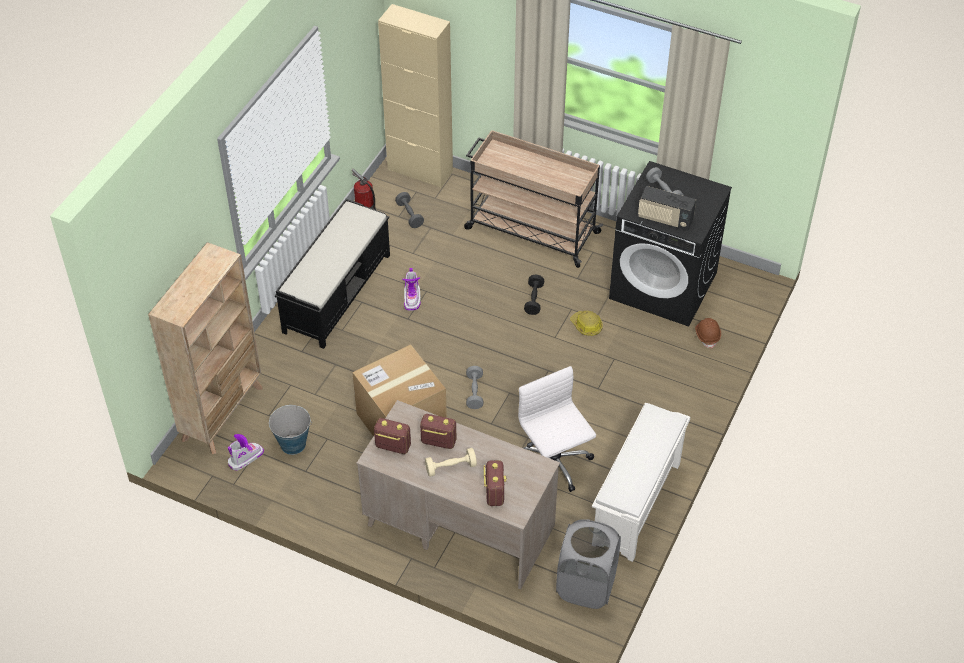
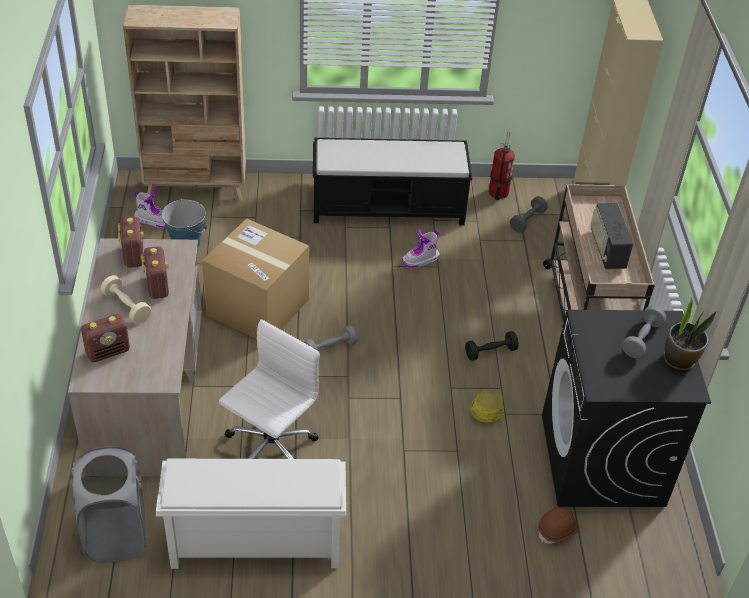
camera: 60 degrees right, 5 degrees down
radio [638,186,696,231] -> radio moved to [591,203,633,269]
none -> potted plant [664,297,716,370]

